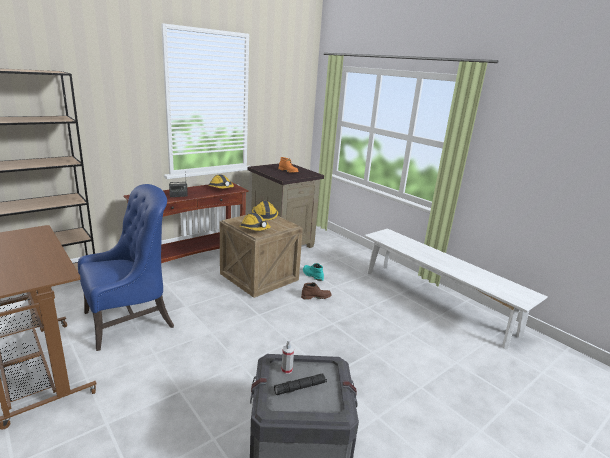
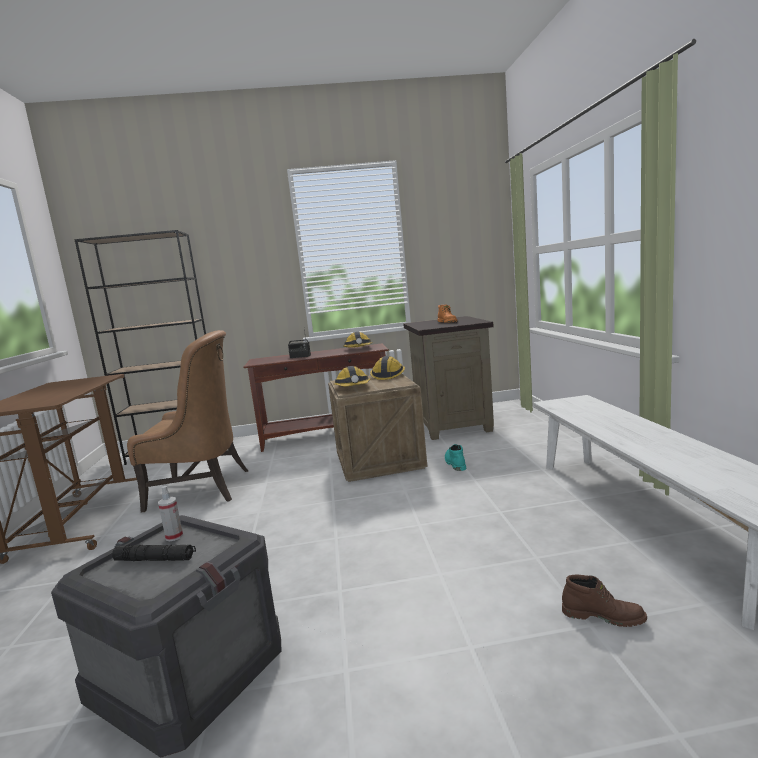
camera: 35 degrees right, 10 degrees down
blue chair [78,184,174,351] -> brown chair [127,330,248,512]
brown boot [301,282,331,300] -> brown boot moved to [562,575,647,627]

